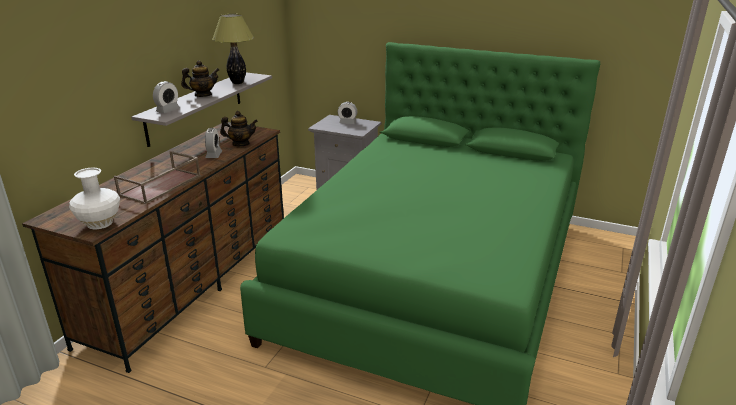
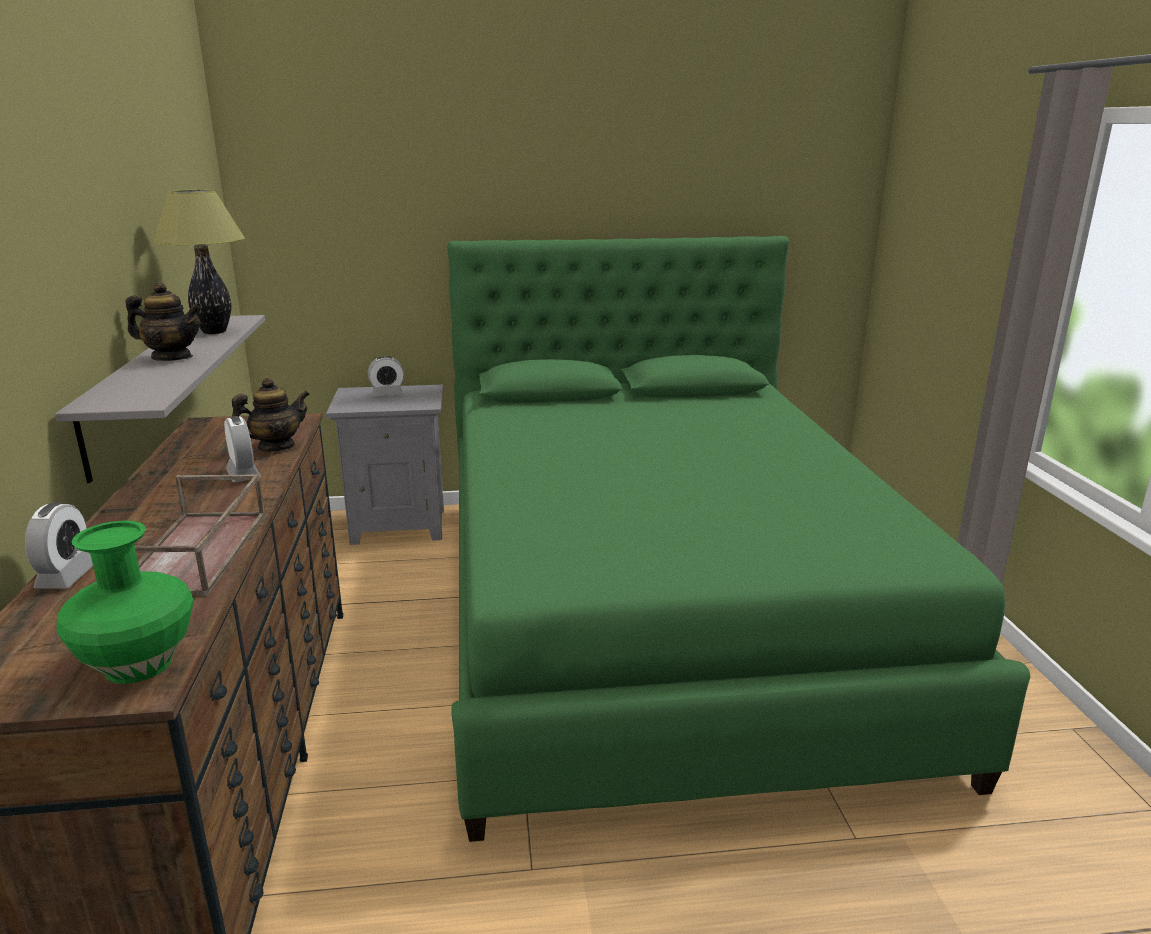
camera: 30 degrees left, 5 degrees down
white vase [69,168,120,229] -> green vase [56,520,193,684]
alarm clock [153,81,180,113] -> alarm clock moved to [25,503,93,588]
teapot [181,60,219,97] -> teapot turned 60 degrees clockwise [126,282,202,361]

